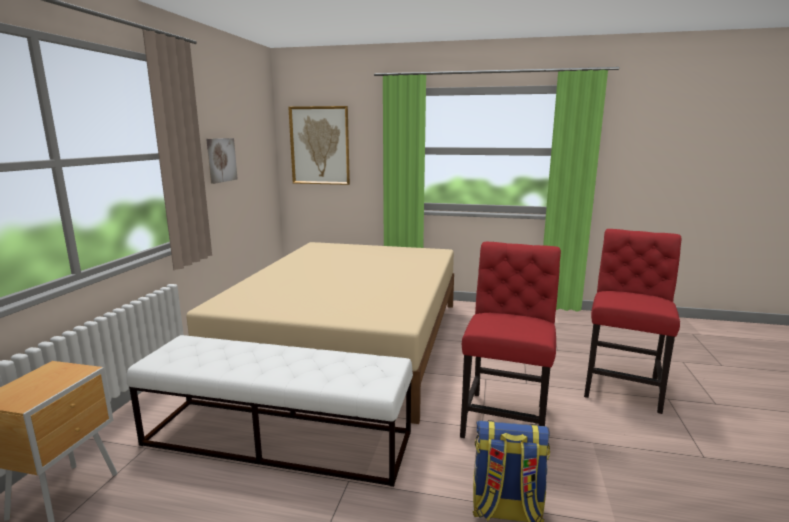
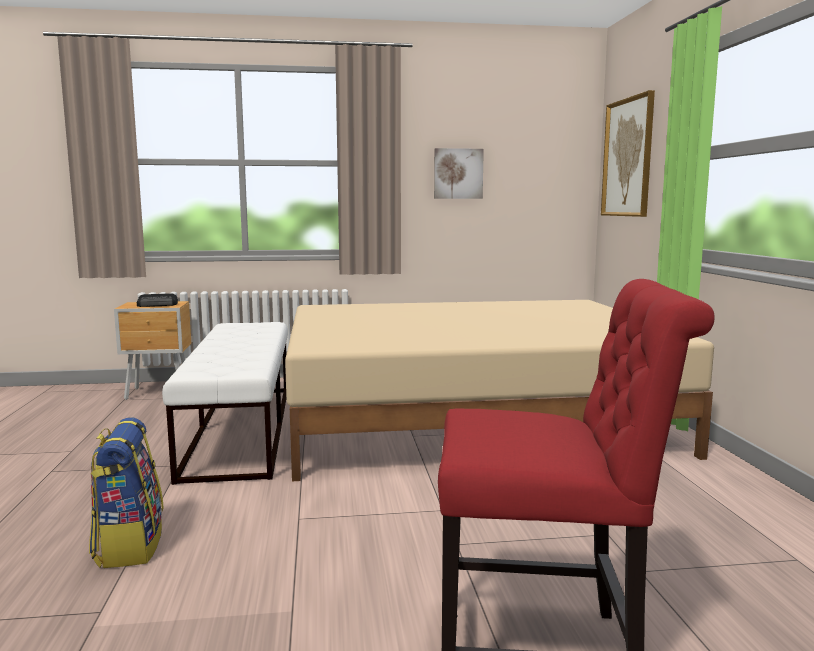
camera: 70 degrees right, 5 degrees down
red chair [460,242,561,438] -> none
none -> radio [137,293,178,307]

